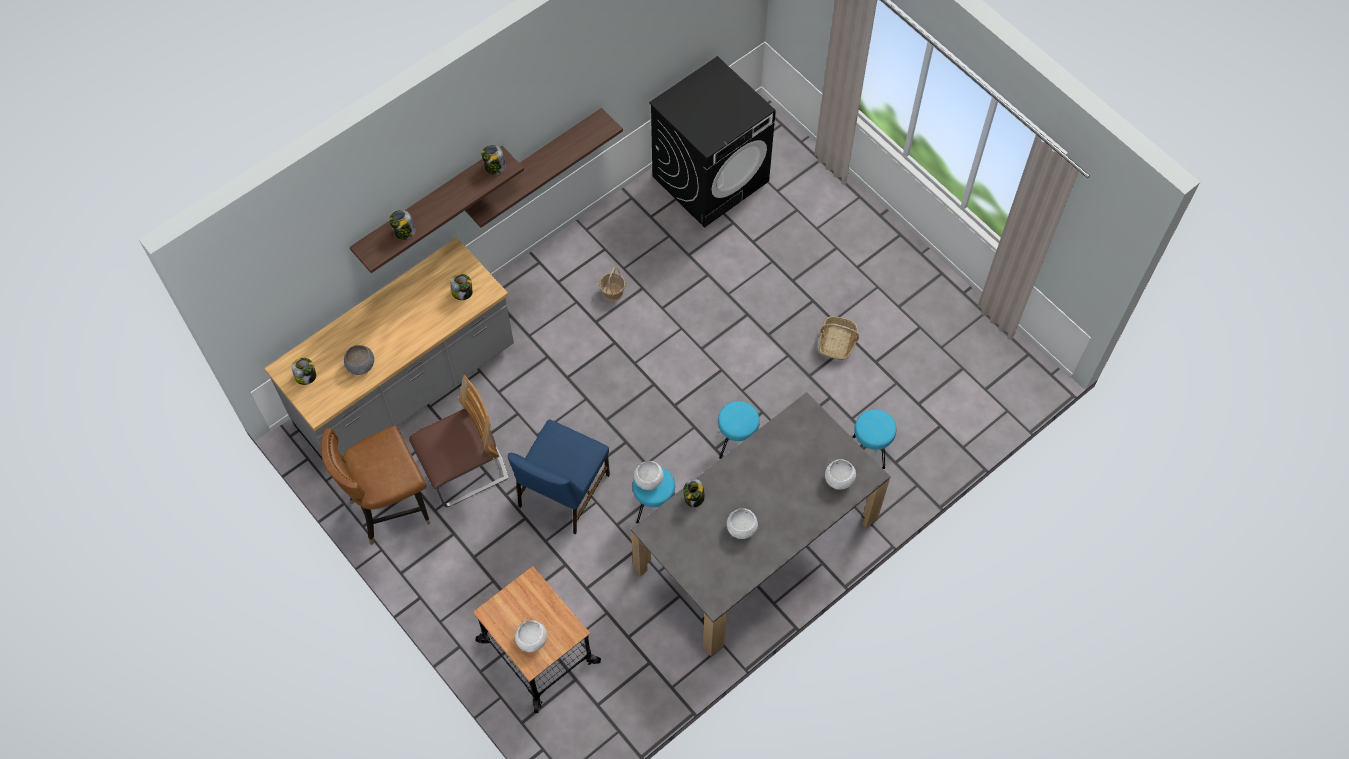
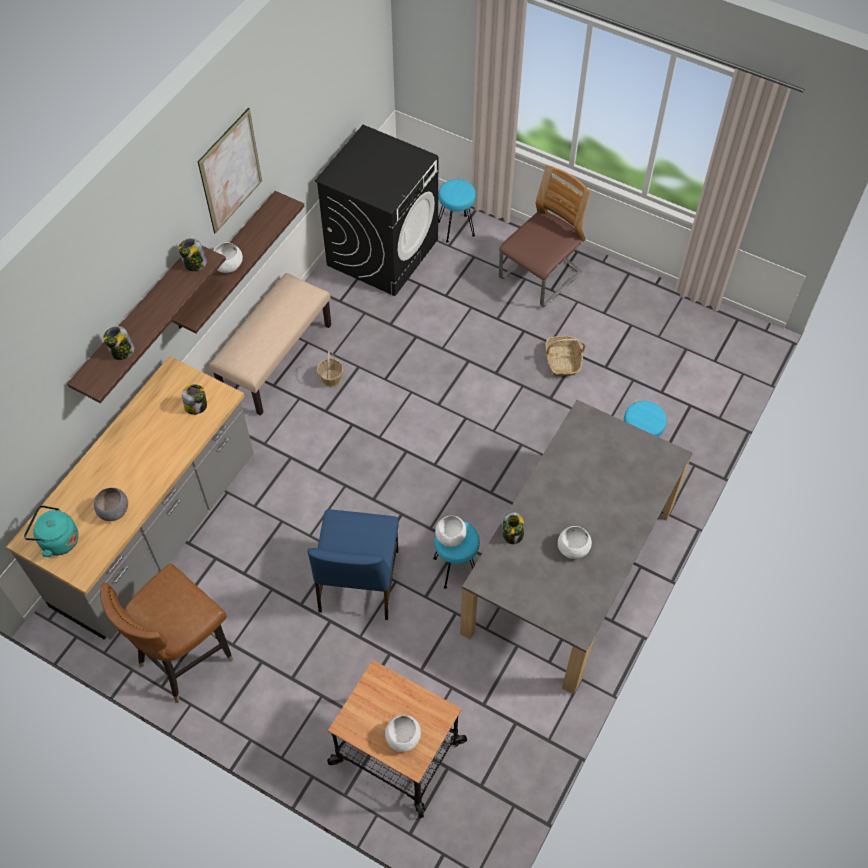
camera: 20 degrees left, 5 degrees down
jar [292,358,316,385] -> turquoise kettle [24,505,79,557]
chair [409,375,509,507] -> chair moved to [499,165,591,307]
turquoise stool [718,401,760,459] -> turquoise stool moved to [438,179,476,243]
white bowl [825,459,856,490] -> white bowl moved to [213,243,243,273]
none -> picture [198,108,262,233]
none -> beige bench [210,273,331,416]

